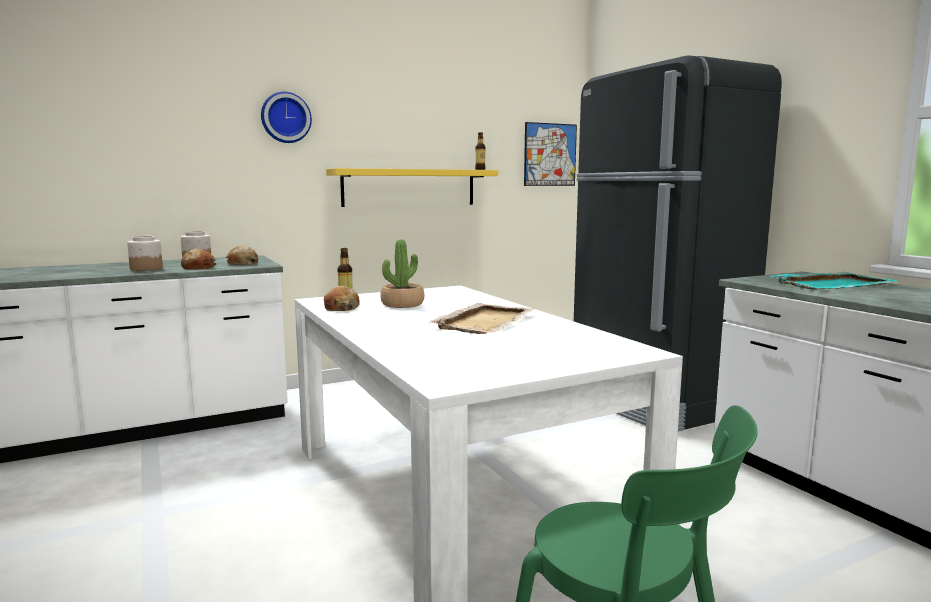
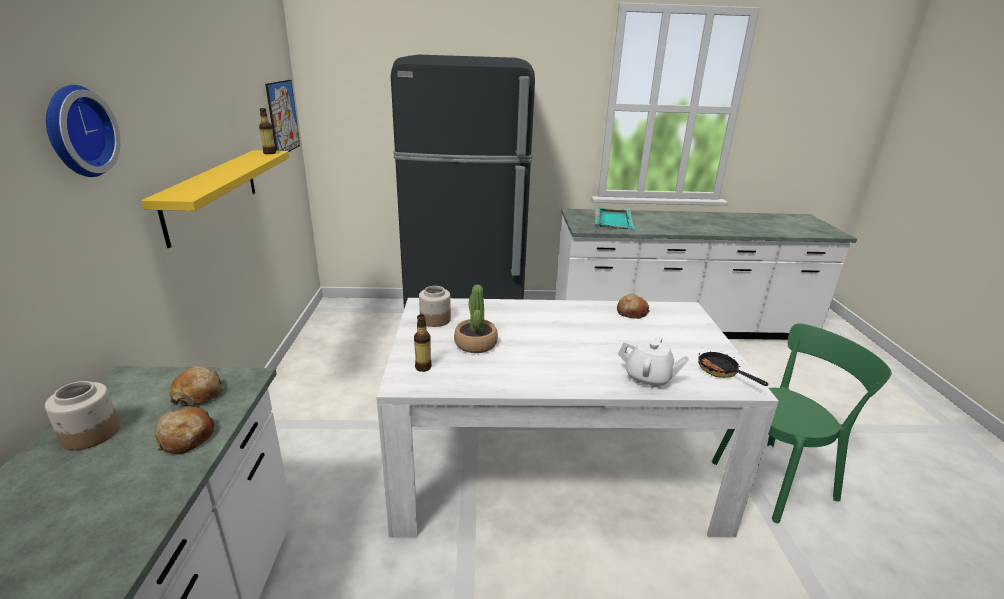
camera: 65 degrees left, 15 degrees up
jar [127,236,163,271] -> jar moved to [419,286,451,327]
bread [324,286,360,311] -> bread moved to [617,294,650,319]
beige tray [427,303,534,334] -> none
none -> white teapot [618,336,689,389]
none -> frying pan [698,351,768,386]

